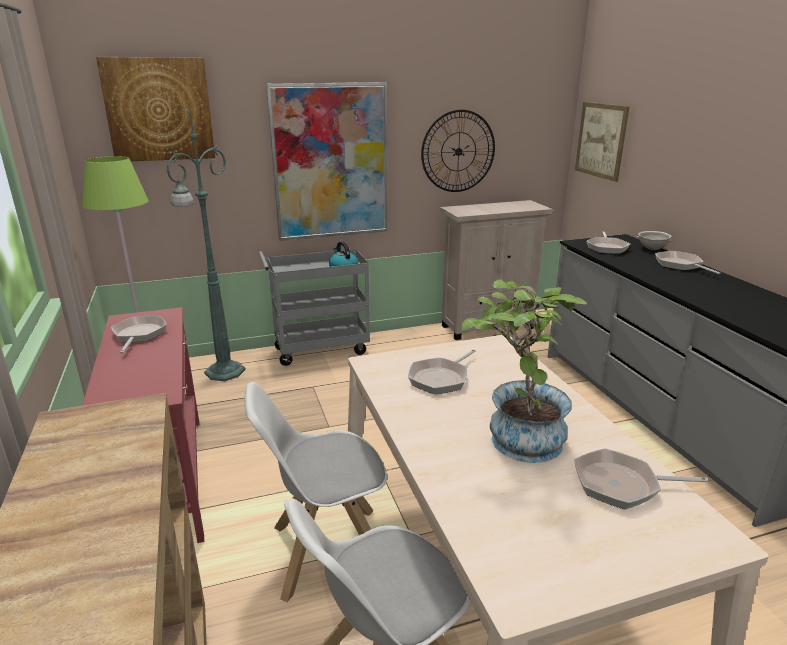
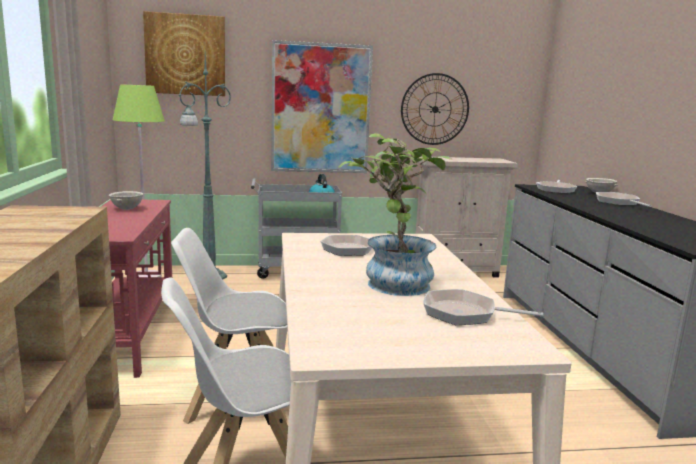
camera: 10 degrees right, 10 degrees down
frying pan [111,316,167,354] -> grey bowl [109,191,143,210]
picture [575,102,629,182] -> none

